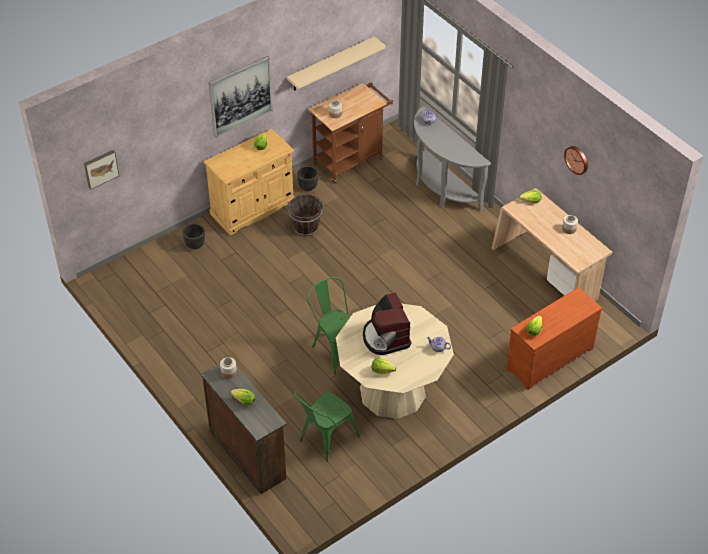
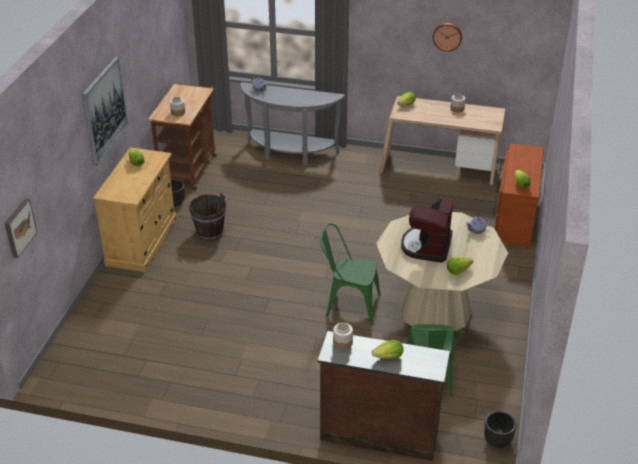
camera: 40 degrees left, 10 degrees down
black planter [183,223,205,249] -> black planter moved to [484,411,516,448]
beige shelf [287,36,386,91] -> none
coffee machine [363,292,411,355] -> coffee machine turned 75 degrees clockwise [401,198,453,263]

